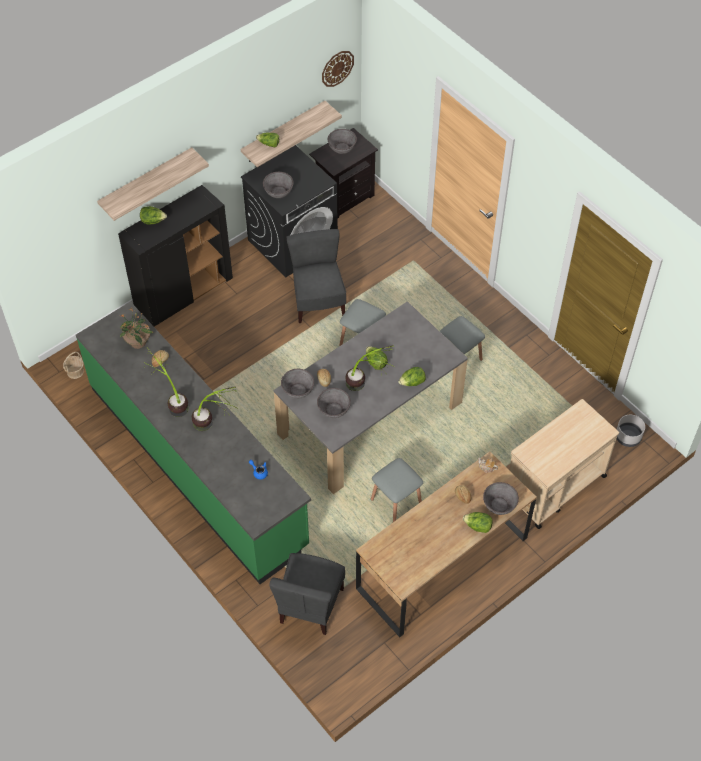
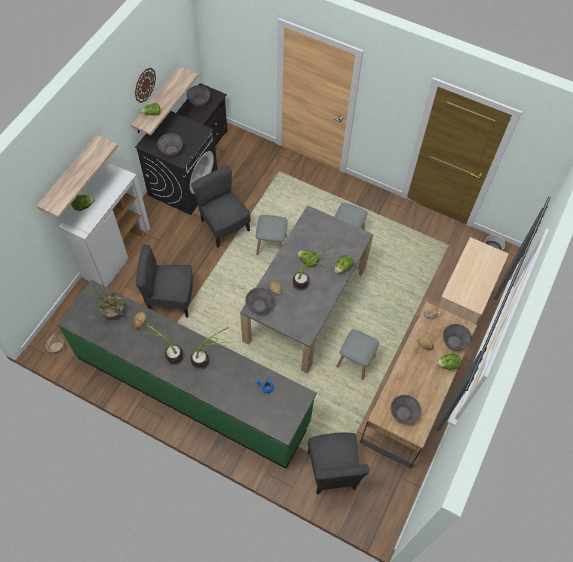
camera: 25 degrees left, 5 degrees up
black cabinet [118,185,233,327] -> white cabinet [58,164,150,287]
grey bowl [317,388,351,418] -> grey bowl moved to [391,395,421,424]
wall clock [322,51,354,87] -> wall clock moved to [135,68,156,103]
none -> grey chair [136,244,193,317]

